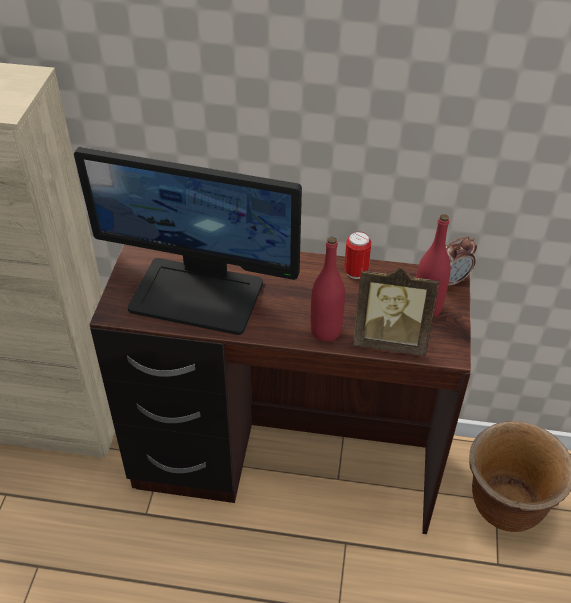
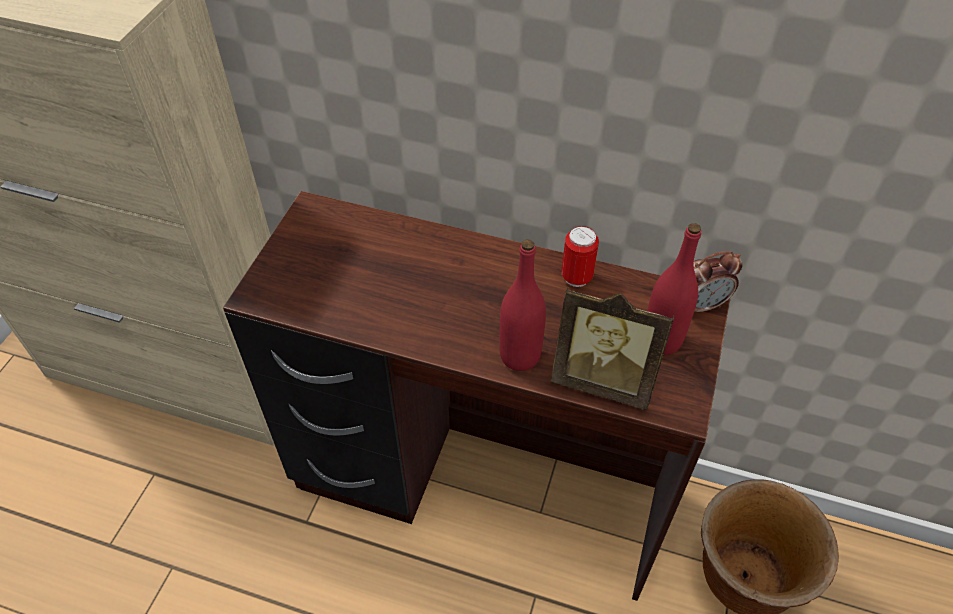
camera: 10 degrees right, 5 degrees up
monitor [74,147,302,335] -> none

